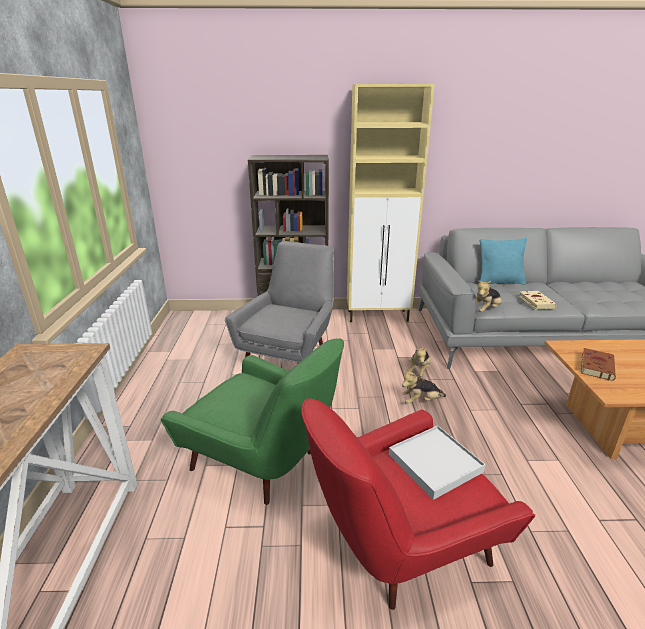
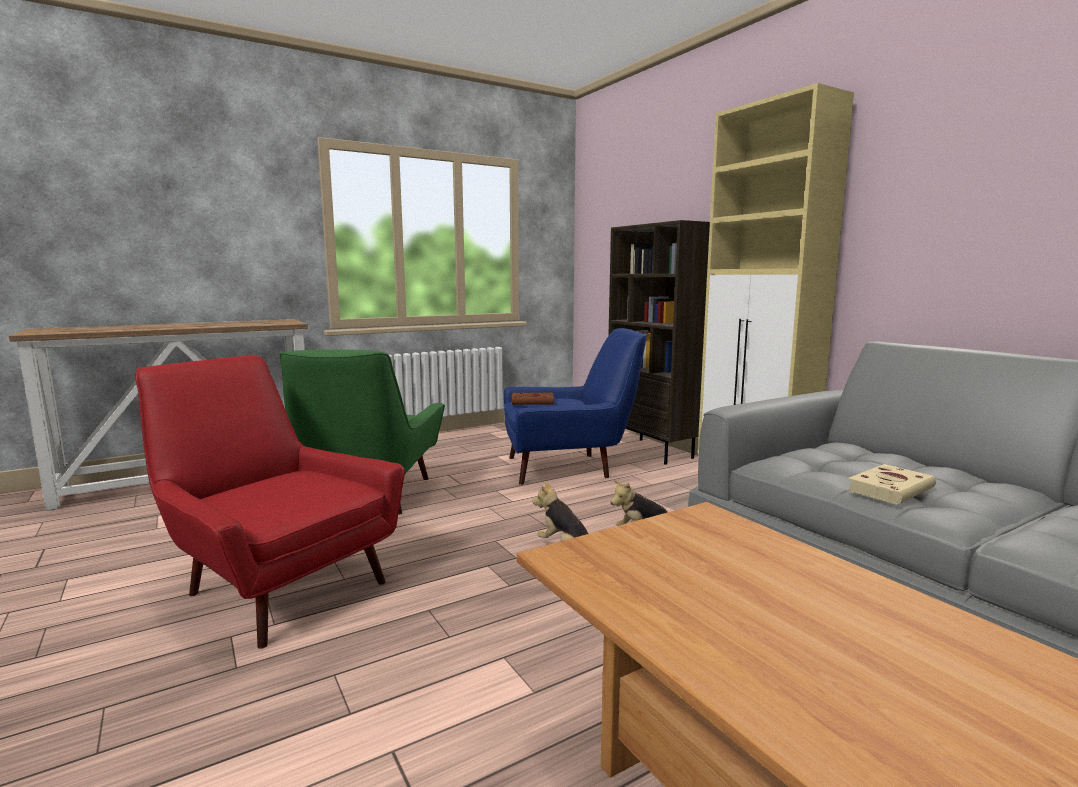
camera: 60 degrees right, 15 degrees down
grey armchair [225,241,334,364] -> blue armchair [504,328,648,485]
white tray [389,425,486,500] -> none
plush toy [476,281,502,312] -> none
turquoise pillow [480,238,527,285] -> none
brown book [581,348,616,381] -> brown book moved to [512,392,561,405]

